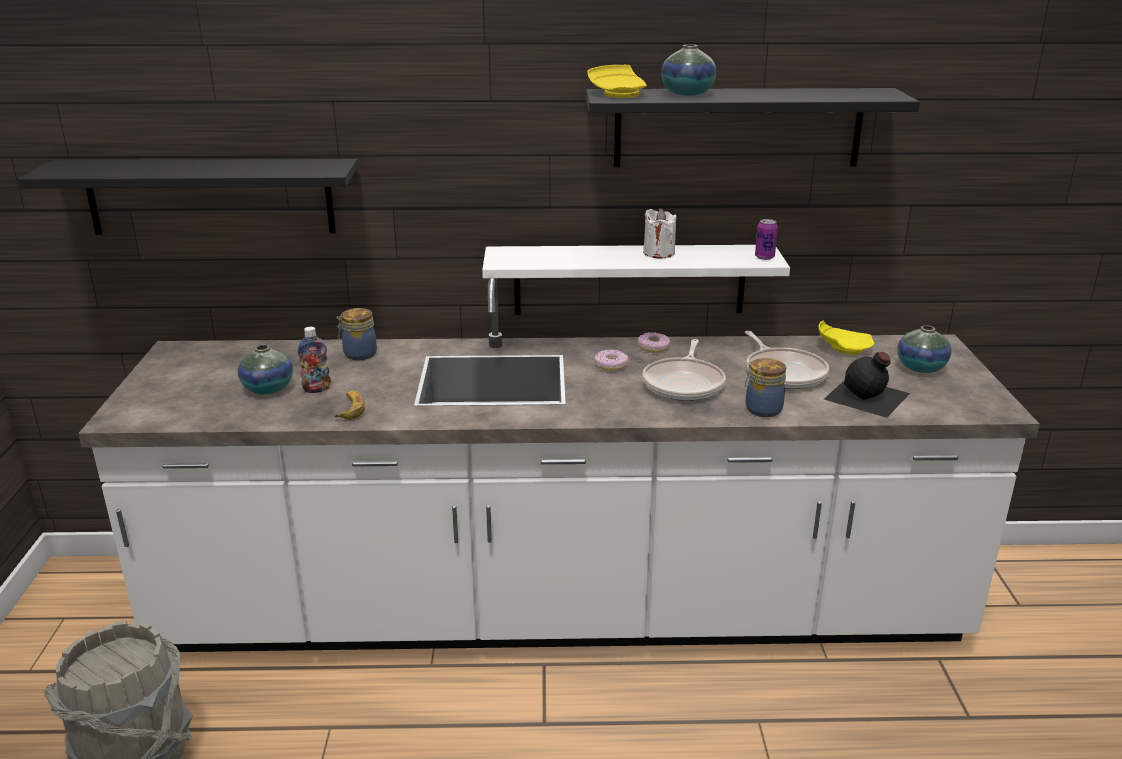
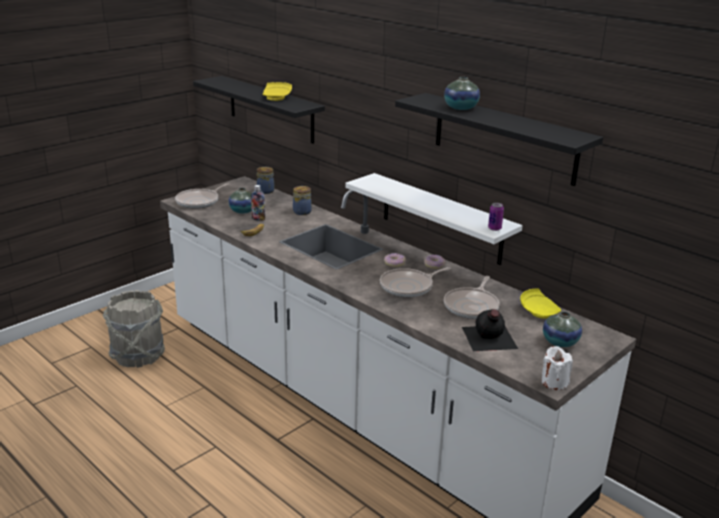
camera: 45 degrees right, 0 degrees up
yellow plate [587,65,647,98] -> yellow plate moved to [262,82,292,101]
white candle [643,208,676,259] -> white candle moved to [541,346,573,390]
jar [745,358,786,417] -> jar moved to [257,167,274,194]
none -> frying pan [175,183,229,209]

